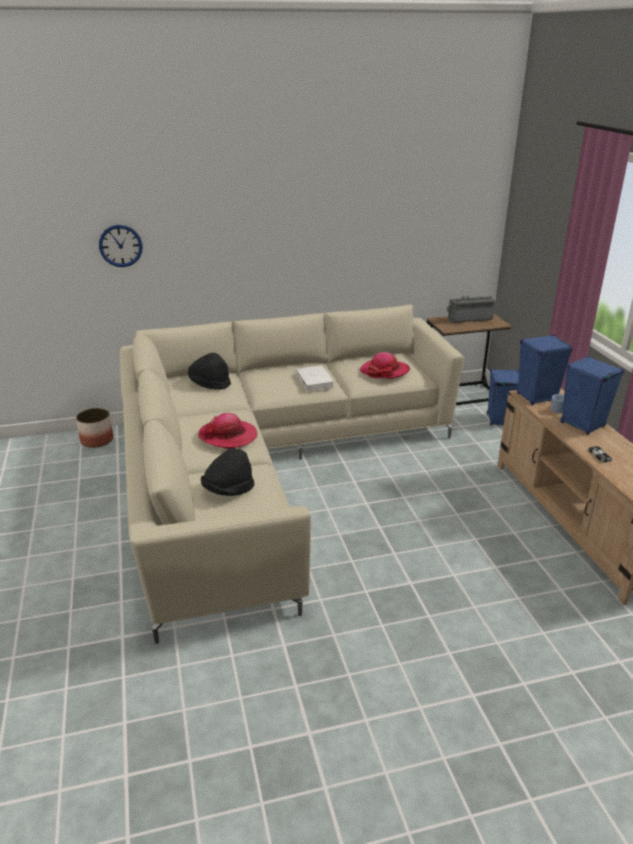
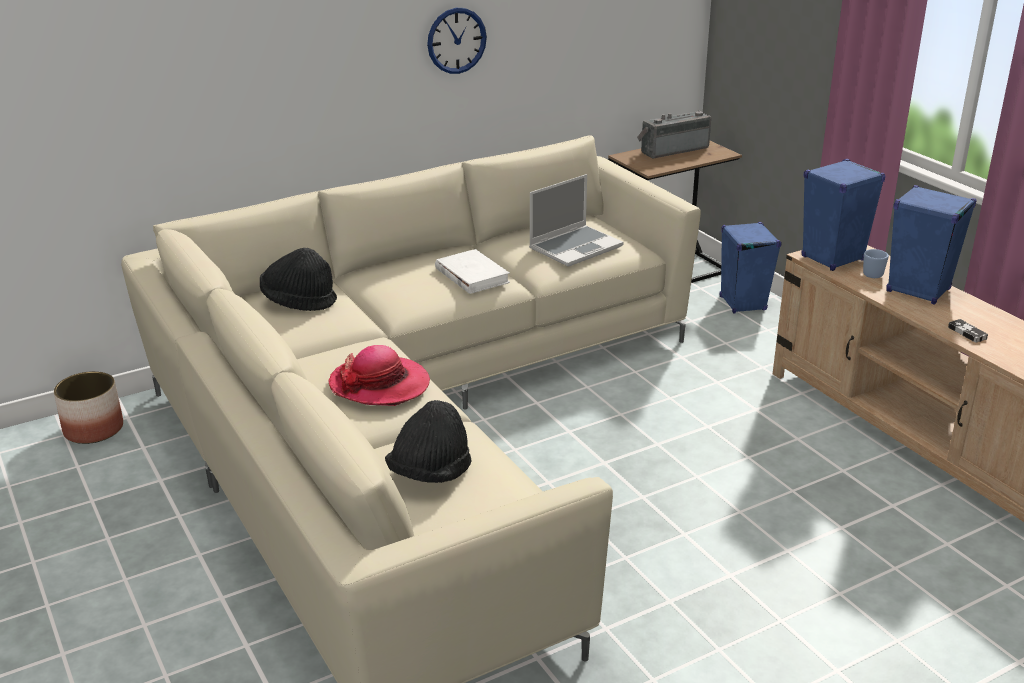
camera: 15 degrees left, 0 degrees up
wall clock [99,225,142,267] -> wall clock moved to [427,8,487,74]
hat [360,352,410,379] -> laptop [529,174,623,267]

